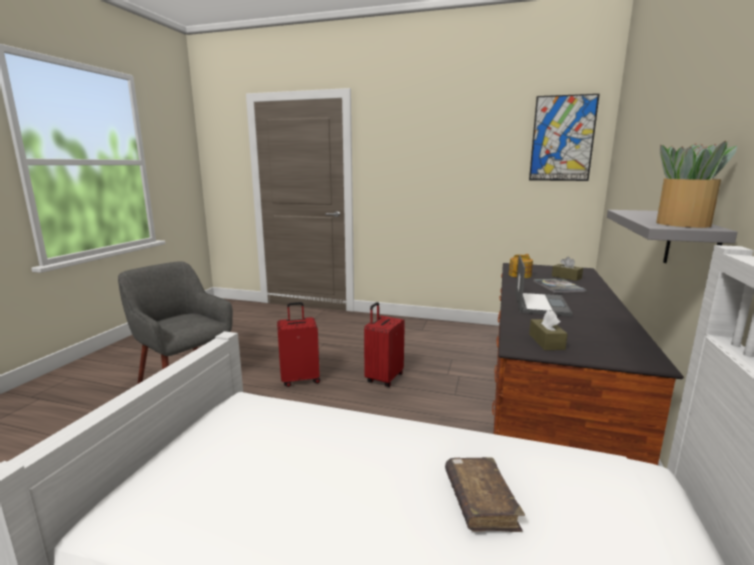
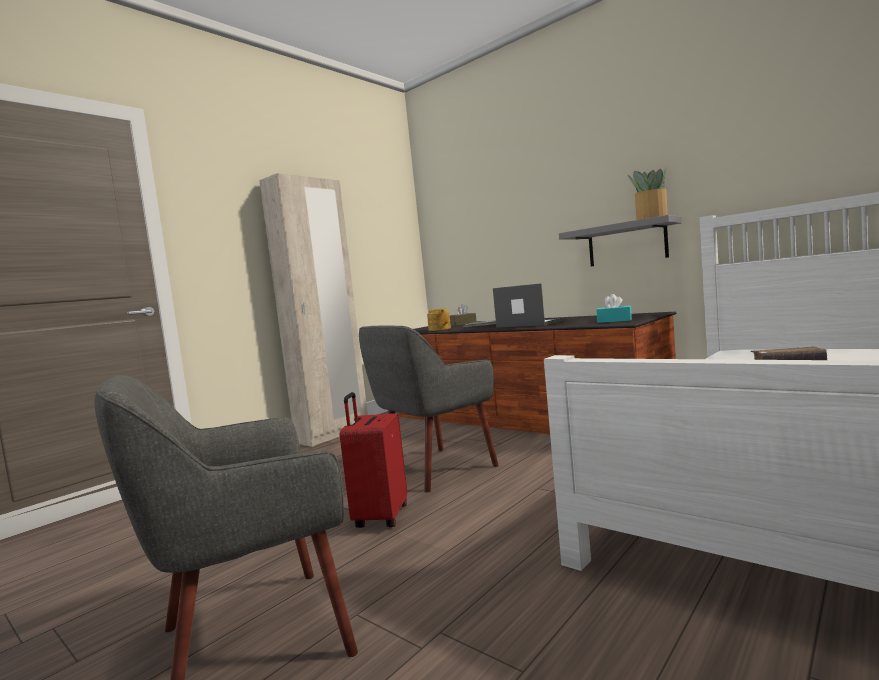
camera: 65 degrees left, 10 degrees down
red suitcase [364,302,405,387] -> grey armchair [359,325,499,493]
picture [529,94,600,181] -> none
brown tissue box [529,310,568,350] -> turquoise tissue box [596,294,632,323]
none -> beige wardrobe [259,173,368,447]

